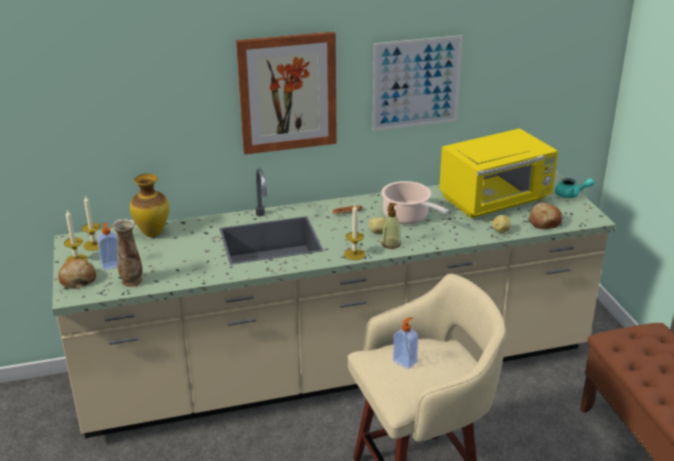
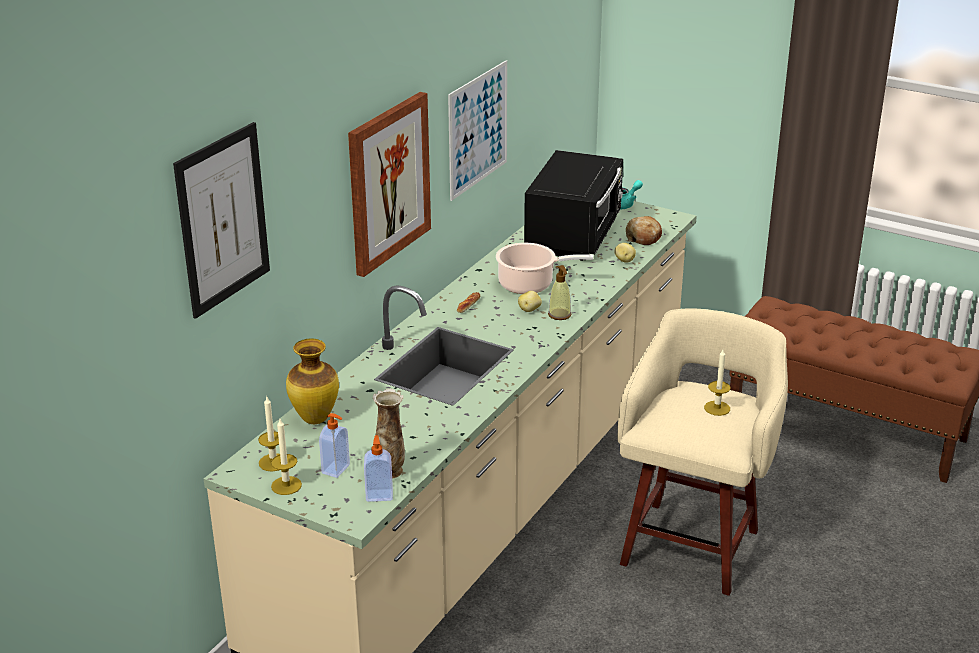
camera: 45 degrees left, 0 degrees up
bread [58,258,96,289] -> none
candle [344,205,365,260] -> candle moved to [704,350,731,416]
soap dispenser [393,317,418,369] -> soap dispenser moved to [364,435,393,502]
yellow microwave [439,128,558,218] -> black microwave [524,150,623,261]
none -> picture [173,122,270,319]

